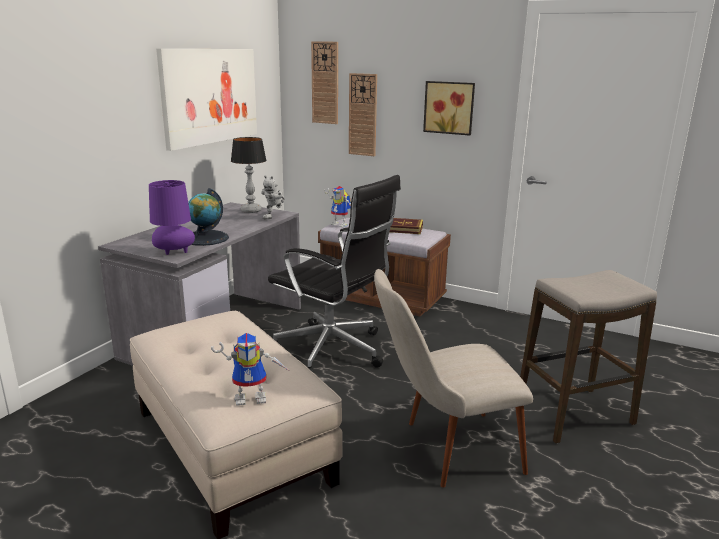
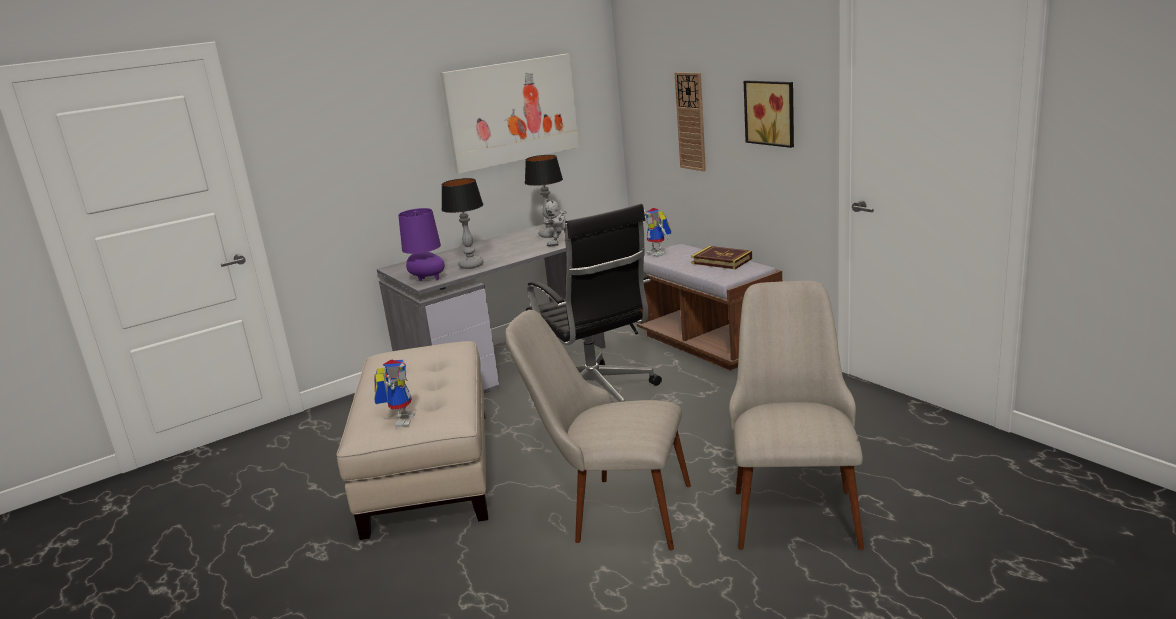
camera: 30 degrees right, 0 degrees up
globe [188,188,229,246] -> table lamp [441,178,484,269]
toy robot [211,333,288,406] -> toy robot turned 105 degrees counterclockwise [374,360,415,427]
wall clock [311,41,338,124] -> none
stool [520,270,657,443] -> beige chair [729,281,864,550]

